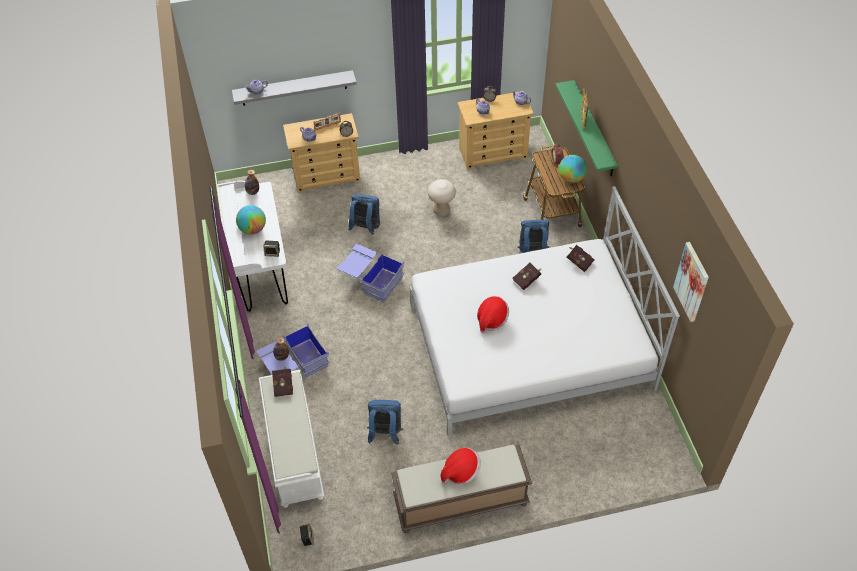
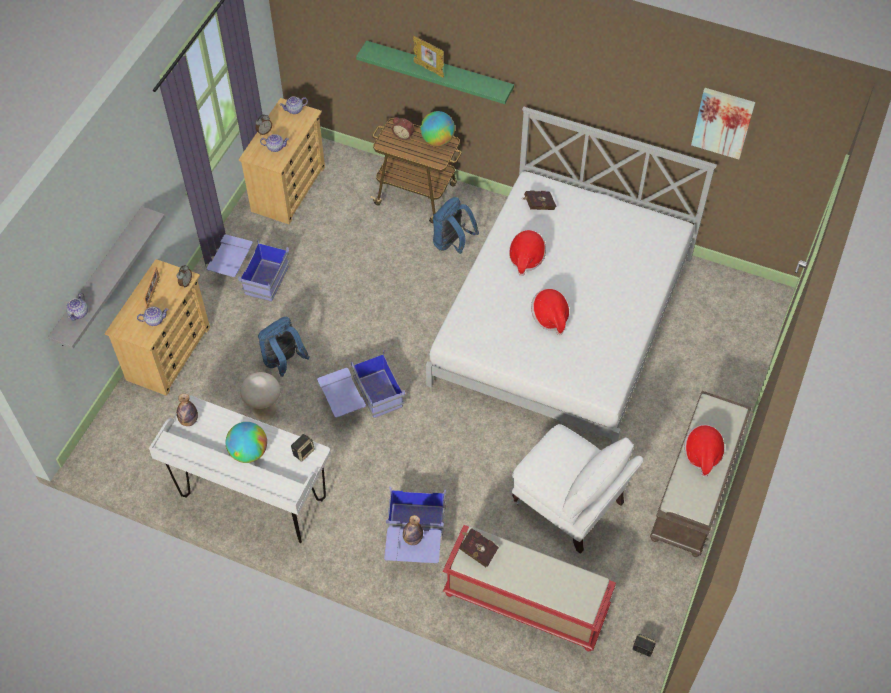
camera: 55 degrees left, 5 degrees up
white bench [259,370,324,508] -> red bench [443,525,616,651]
blue backpack [367,400,403,445] -> white armchair [512,424,643,554]
beige stool [428,179,456,216] -> beige stool moved to [240,372,280,420]
red book [512,263,541,290] -> hat [509,230,546,276]
none -> blue storage box [207,234,290,302]

